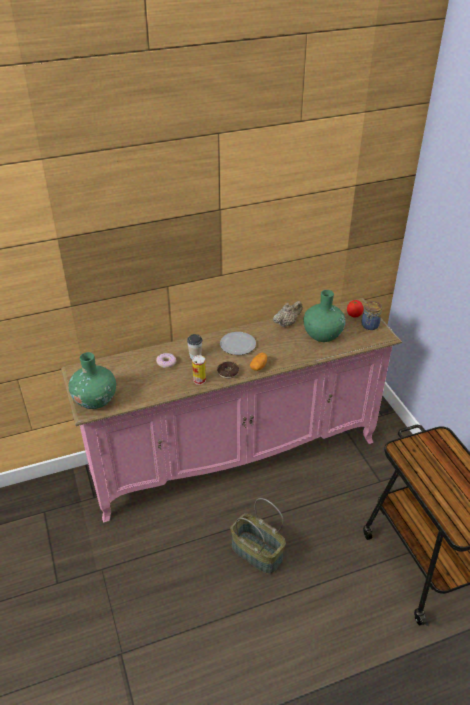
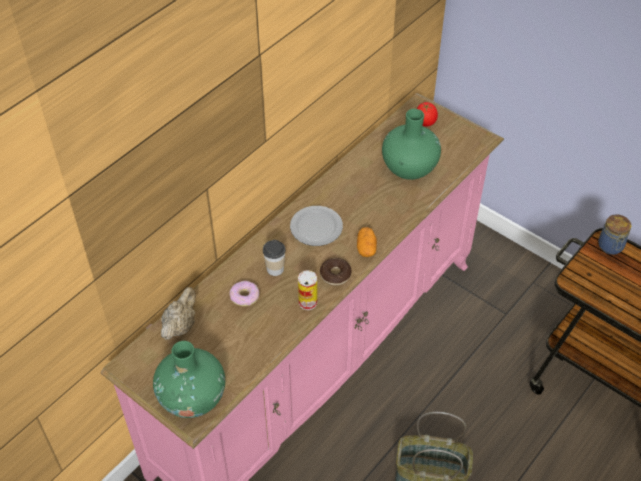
camera: 30 degrees left, 10 degrees up
beige teapot [273,301,303,327] -> beige teapot moved to [161,287,196,340]
jar [361,301,382,330] -> jar moved to [598,214,631,255]

